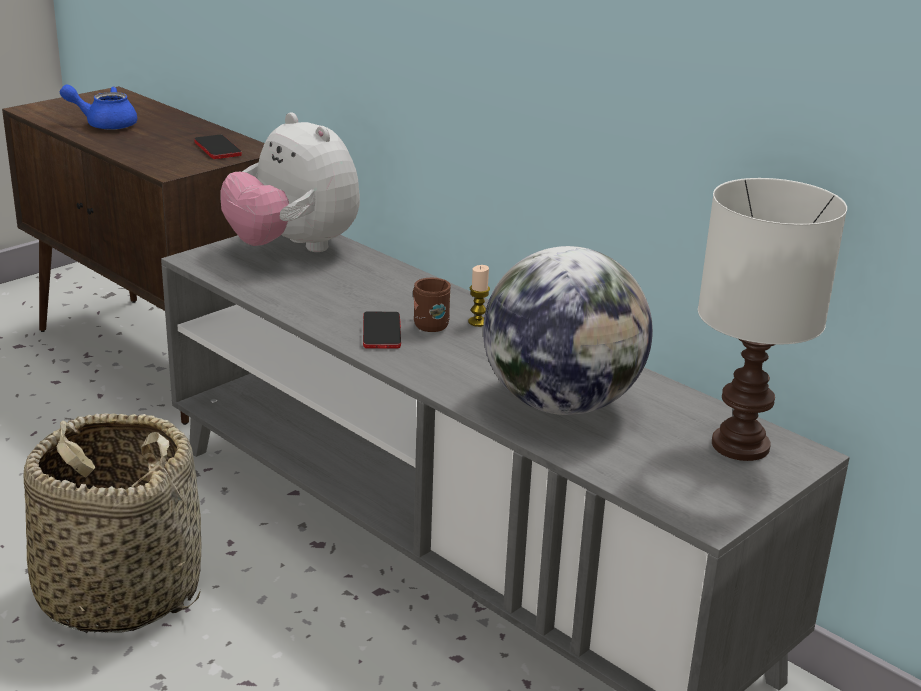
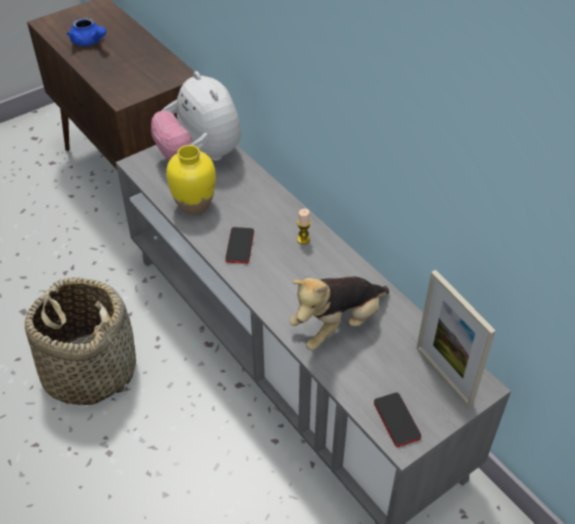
camera: 10 degrees right, 20 degrees up
blue teapot [60,84,137,130] -> blue teapot turned 150 degrees counterclockwise [67,17,106,46]
phone [194,135,242,159] -> phone moved to [374,392,421,447]
brown mug [413,278,451,332] -> none
globe [483,246,653,415] -> plush toy [289,277,389,351]
white table lamp [698,178,847,461] -> picture frame [417,270,496,407]
none -> yellow vase [166,145,216,215]

